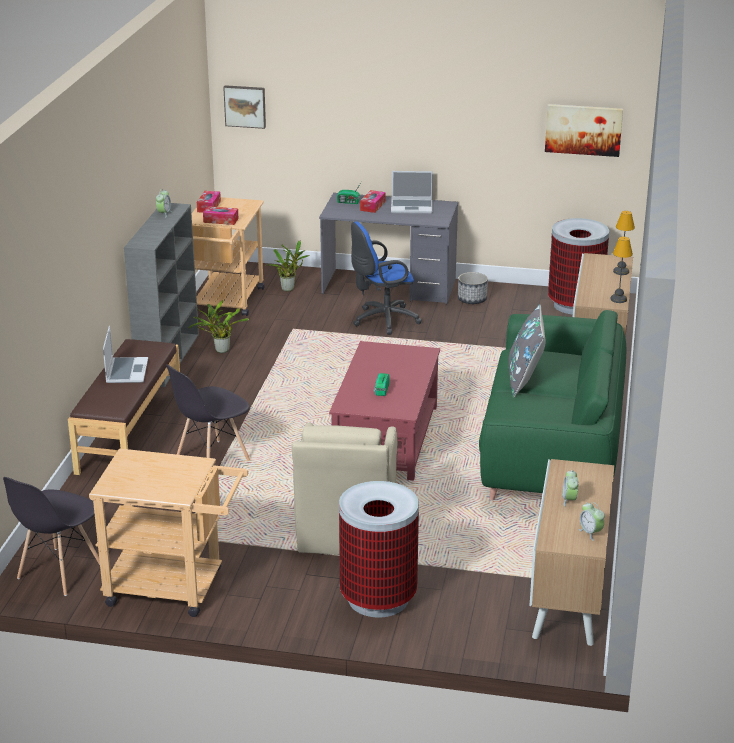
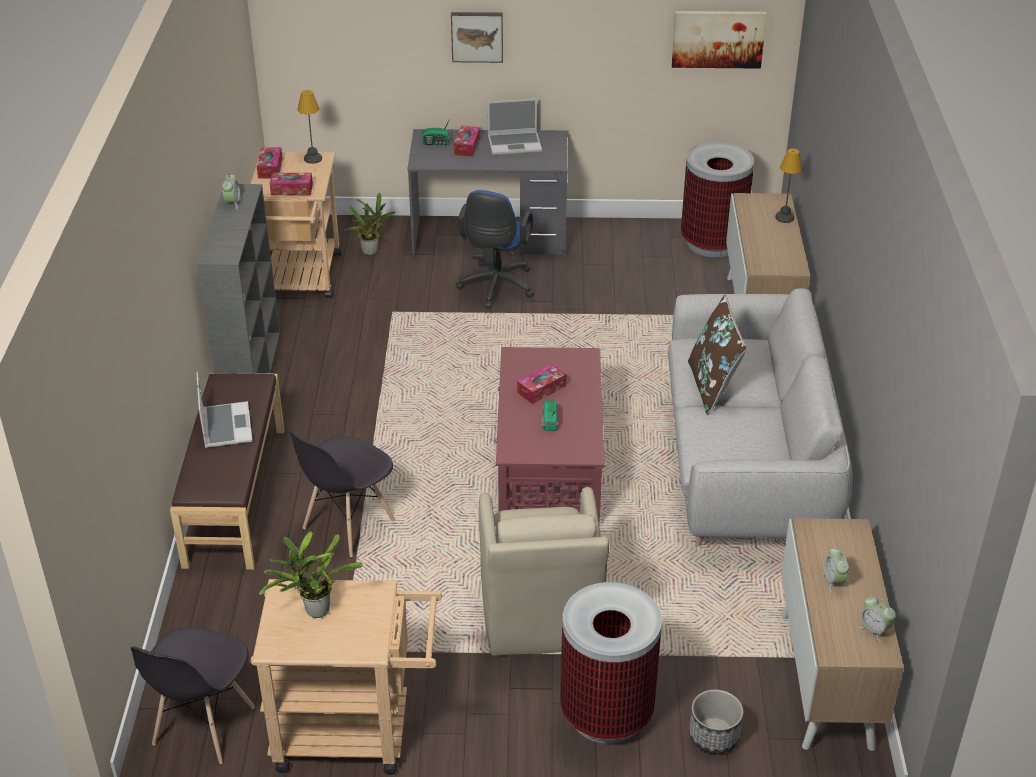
camera: 10 degrees left, 10 degrees up
potted plant [188,300,249,353] -> potted plant moved to [259,531,363,618]
picture [223,85,266,129] -> picture moved to [451,12,503,63]
blue office chair [351,221,422,335] -> blue office chair turned 45 degrees counterclockwise [456,190,534,308]
planter [458,272,488,304] -> planter moved to [689,689,743,754]
green sofa [479,310,626,500] -> grey sofa [668,288,853,546]
grey pillow [509,304,545,398] -> brown pillow [688,295,747,415]
table lamp [610,237,633,303] -> table lamp moved to [297,90,322,164]
none -> tissue box [517,364,566,404]

